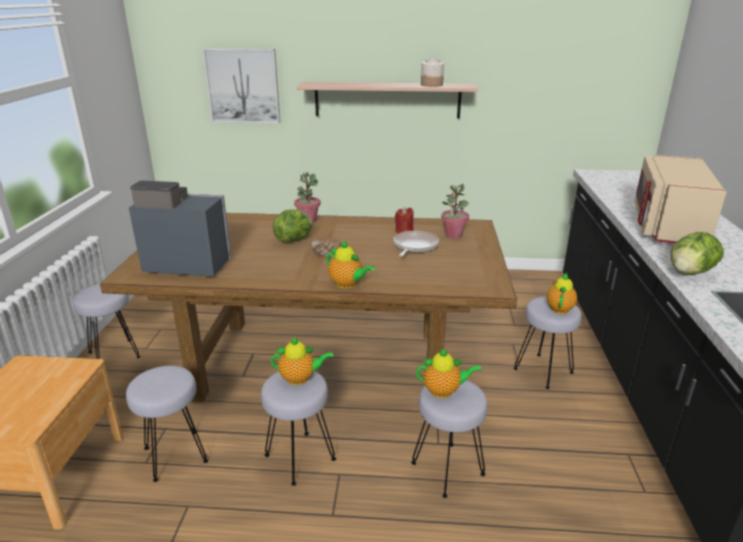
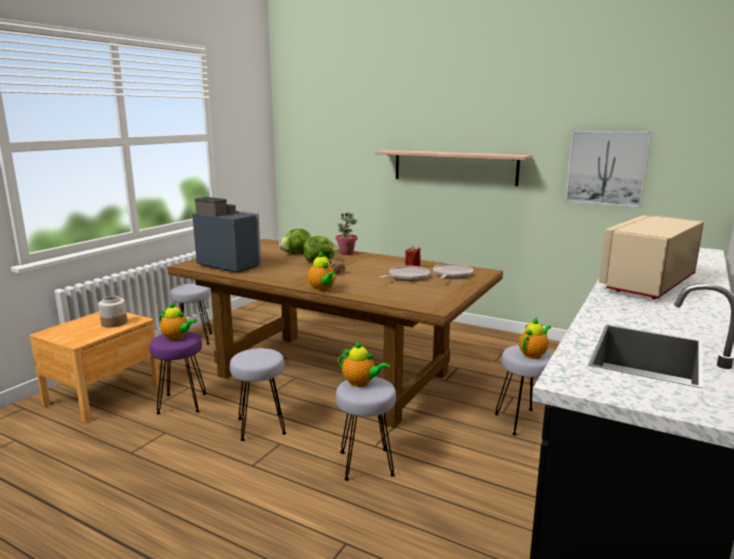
camera: 25 degrees right, 10 degrees down
grey stool [126,366,208,482] -> purple stool [149,331,207,414]
picture [203,48,280,123] -> picture moved to [565,131,651,207]
teapot [271,337,333,385] -> teapot moved to [159,302,197,340]
jar [421,59,444,87] -> jar moved to [98,296,127,328]
potted plant [441,184,469,238] -> frying pan [433,263,473,278]
lettuce [671,232,724,275] -> lettuce moved to [279,229,311,254]

